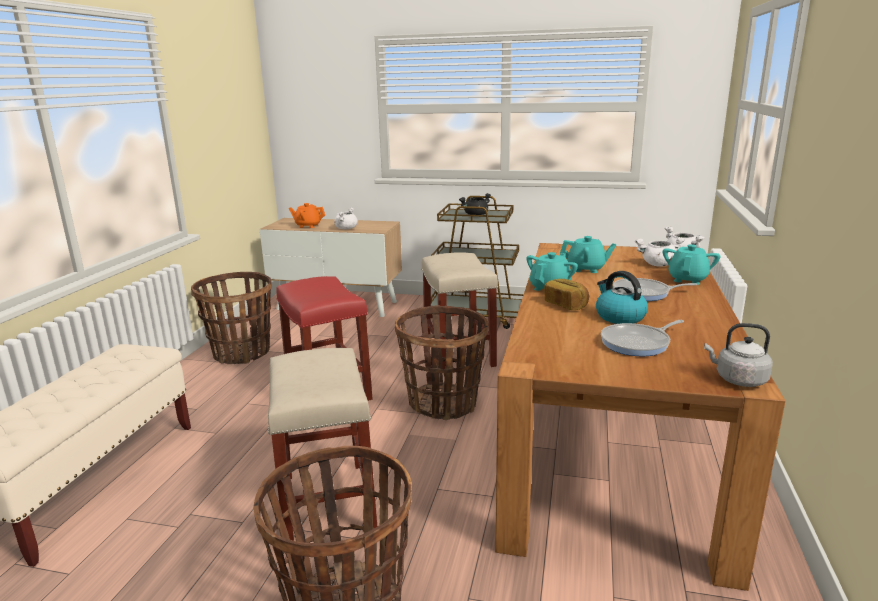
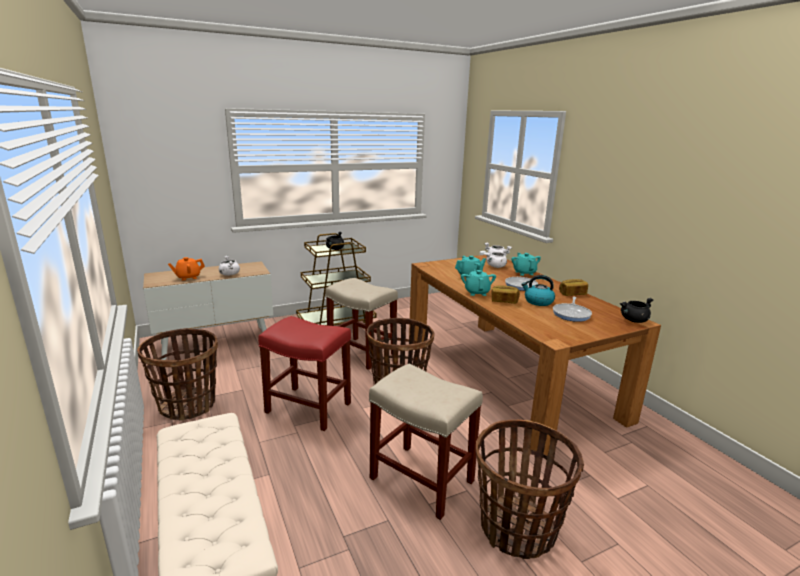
camera: 40 degrees left, 0 degrees up
grey kettle [704,323,773,387] -> black cooking pot [620,298,653,323]
none -> bread [559,279,588,296]

